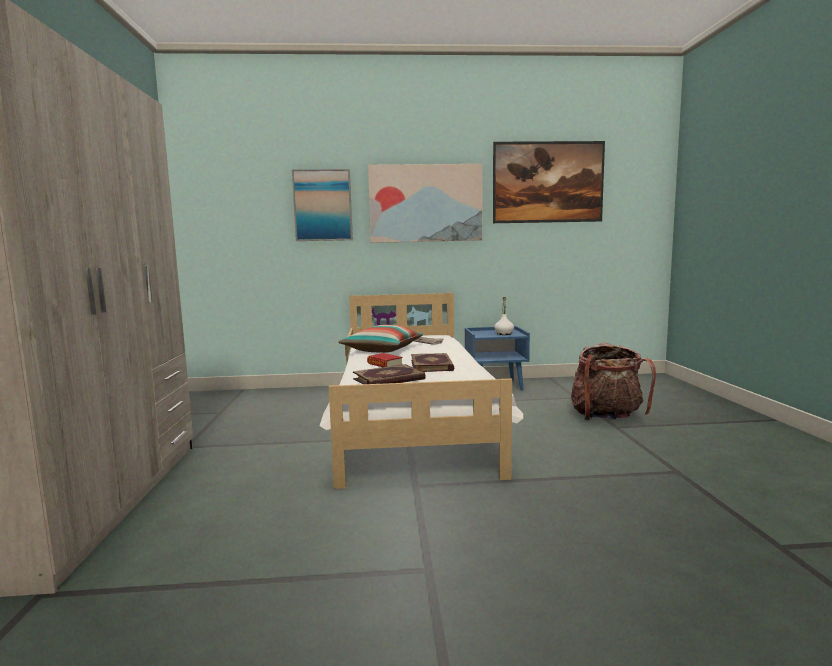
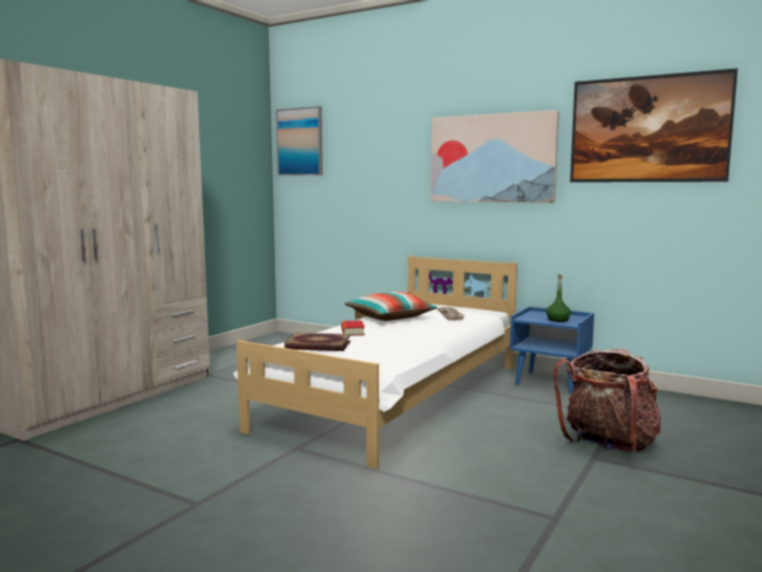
camera: 35 degrees right, 0 degrees up
picture [292,169,353,241] -> picture moved to [276,106,323,176]
book [411,353,454,372] -> none
white bottle [494,297,514,335] -> green bottle [546,274,571,322]

